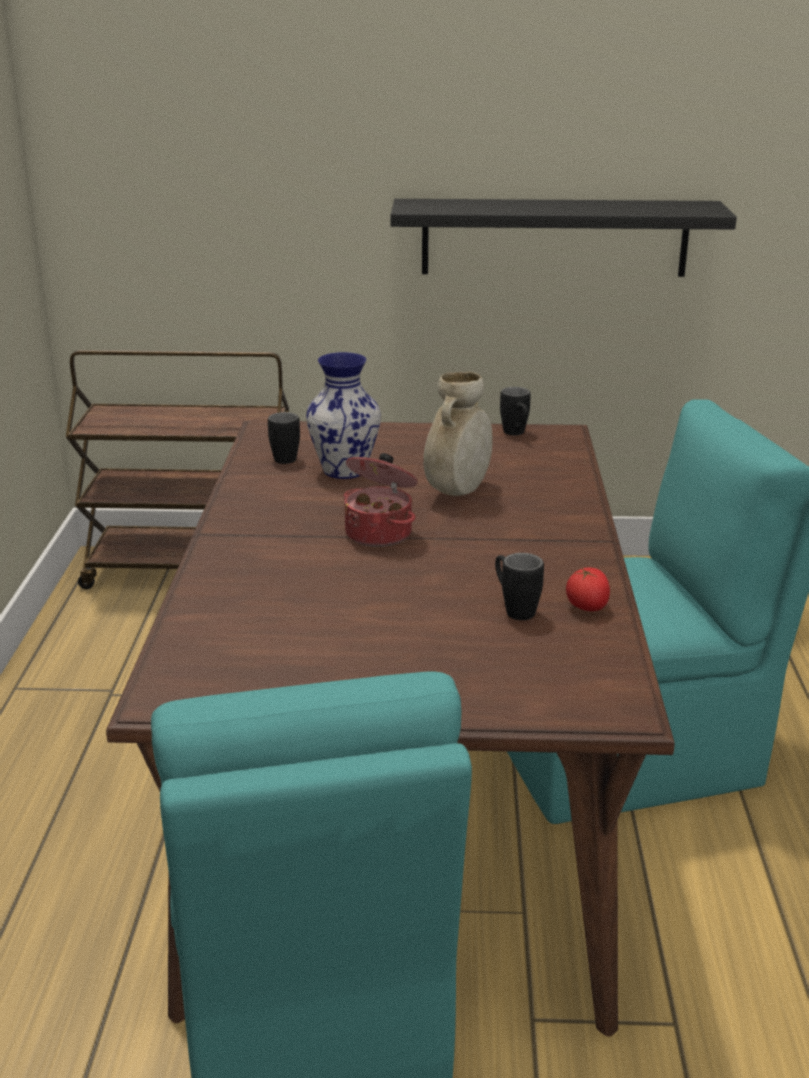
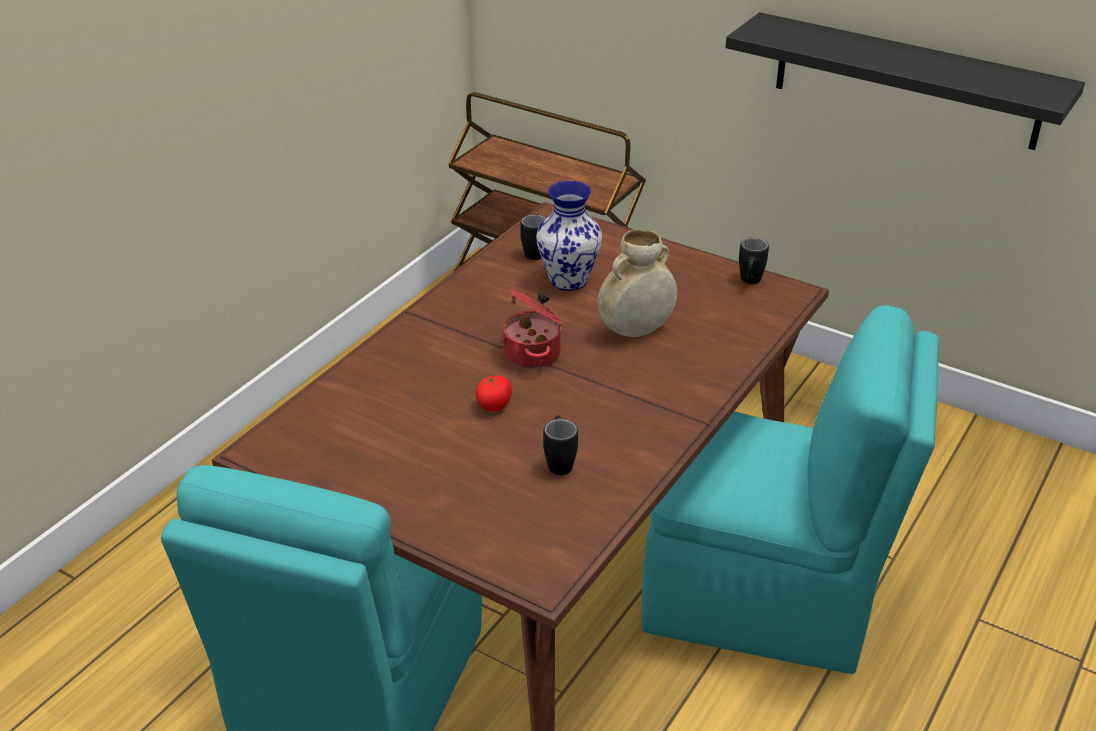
camera: 30 degrees right, 10 degrees up
tomato [566,568,610,611] -> tomato moved to [476,375,512,411]

